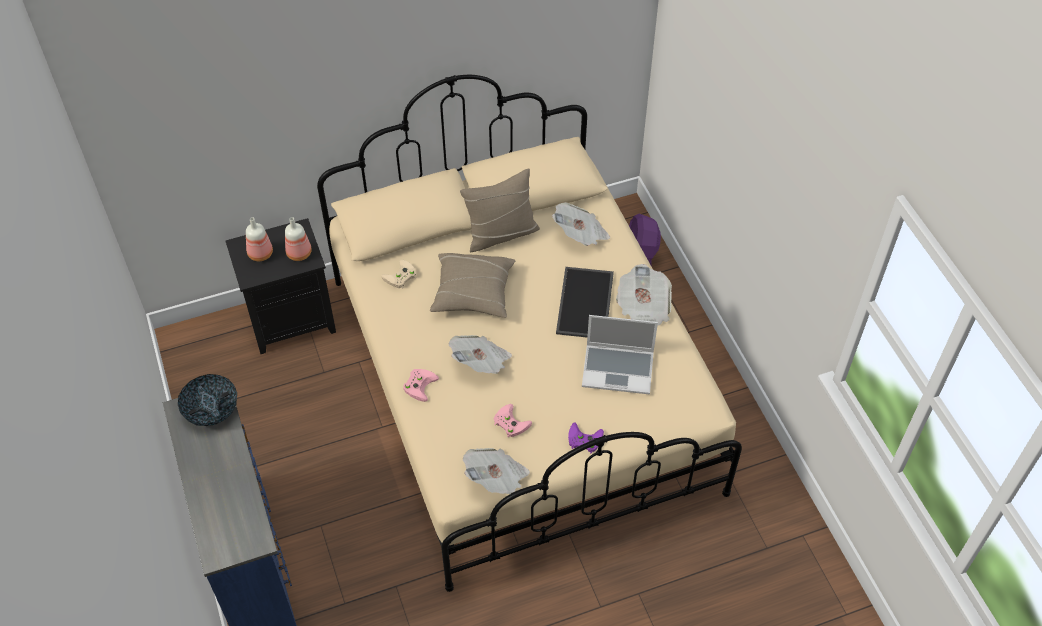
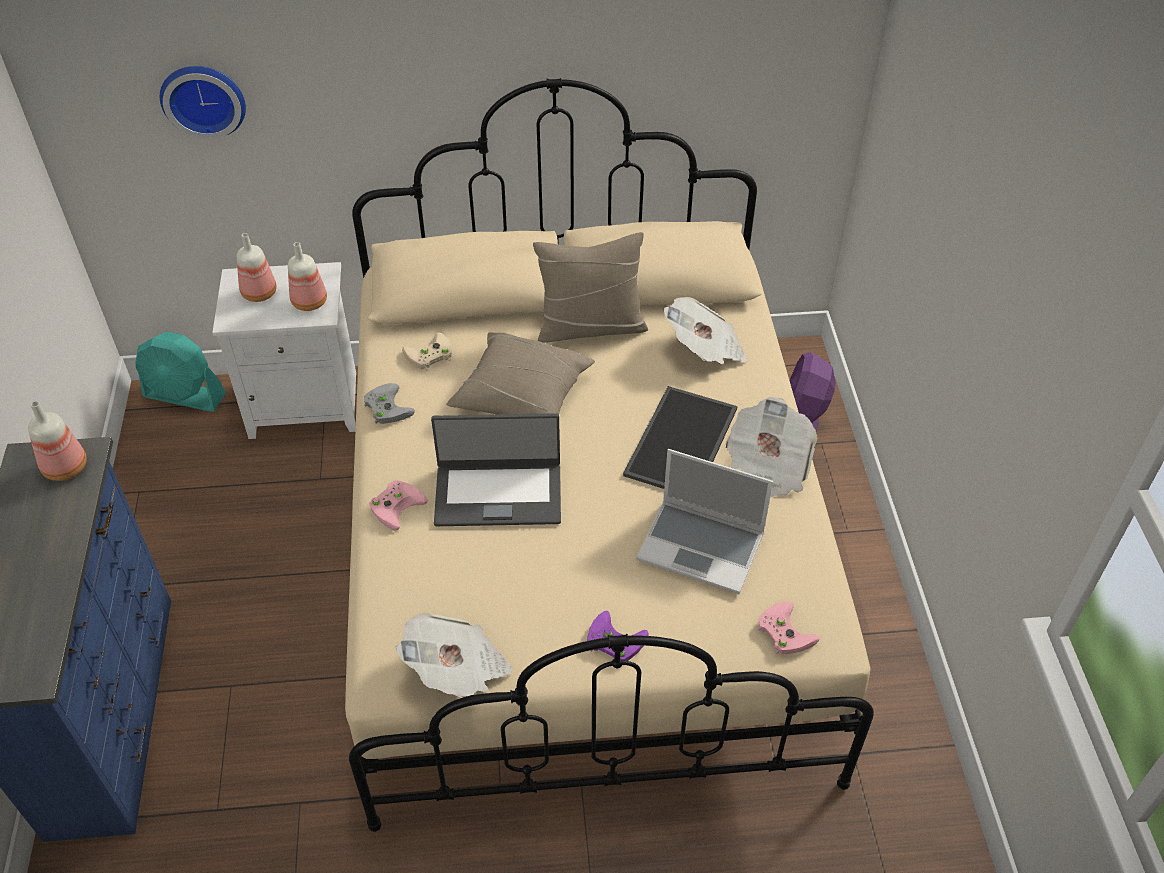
camera: 15 degrees right, 5 degrees down
bowl [178,374,237,426] -> bottle [28,401,86,481]
black nightstand [225,218,336,354] -> white nightstand [212,262,356,439]
newspaper [449,335,512,374] -> laptop [431,413,561,526]
pink game controller [494,404,532,438] -> pink game controller moved to [757,601,820,654]
none -> turquoise fan [135,331,226,412]
none -> wall clock [160,66,246,139]
none -> grey game controller [364,383,415,424]

